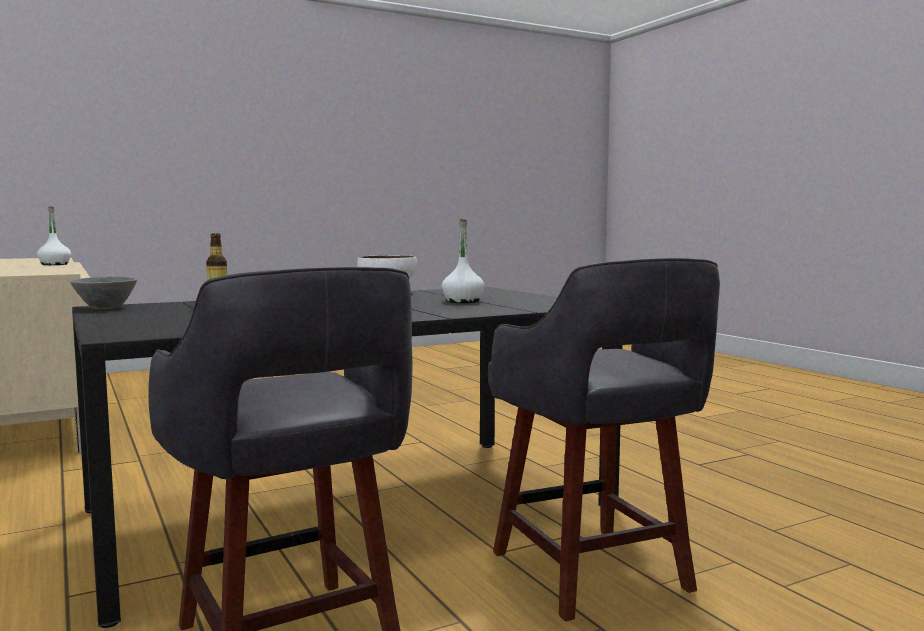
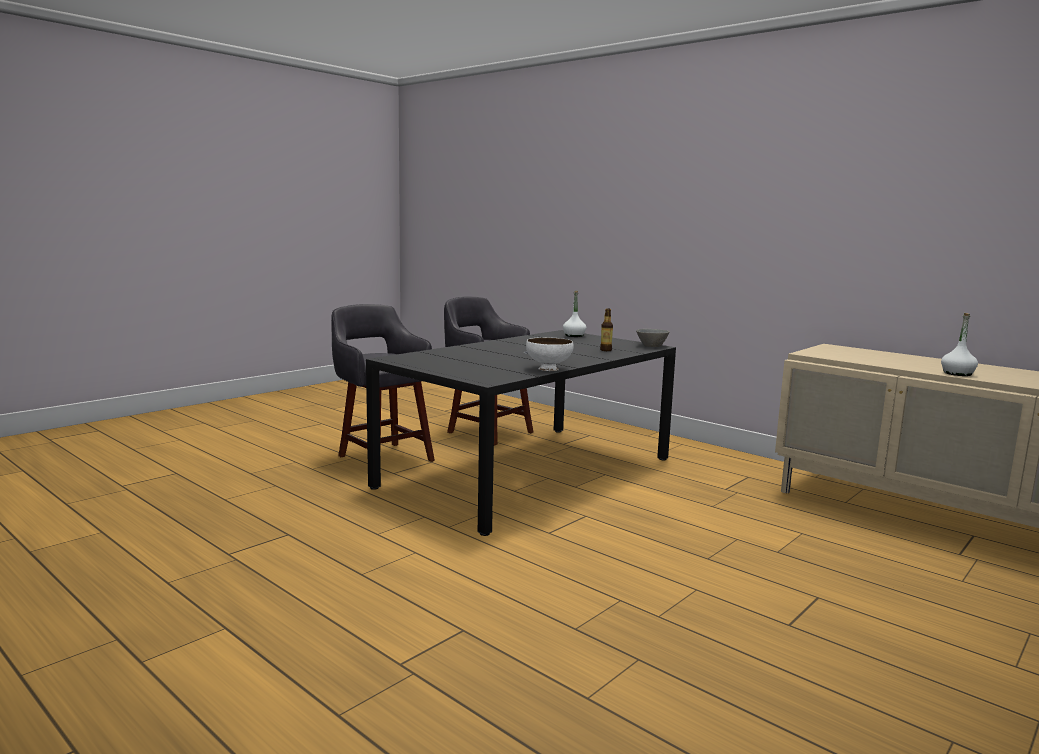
camera: 160 degrees right, 5 degrees up
white bottle [442,219,485,303] -> white bottle moved to [563,291,586,337]

